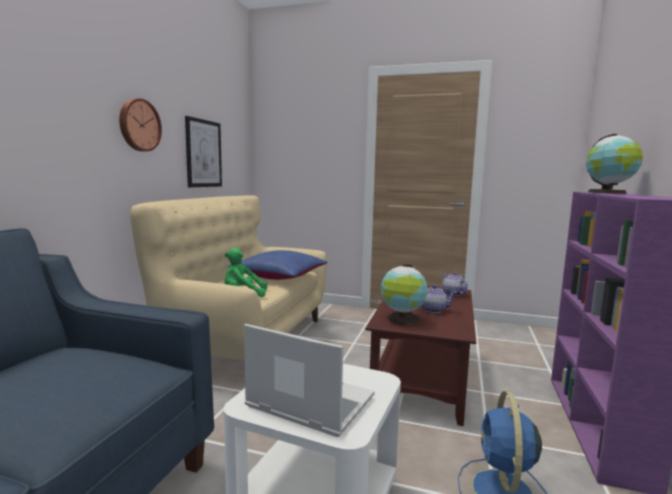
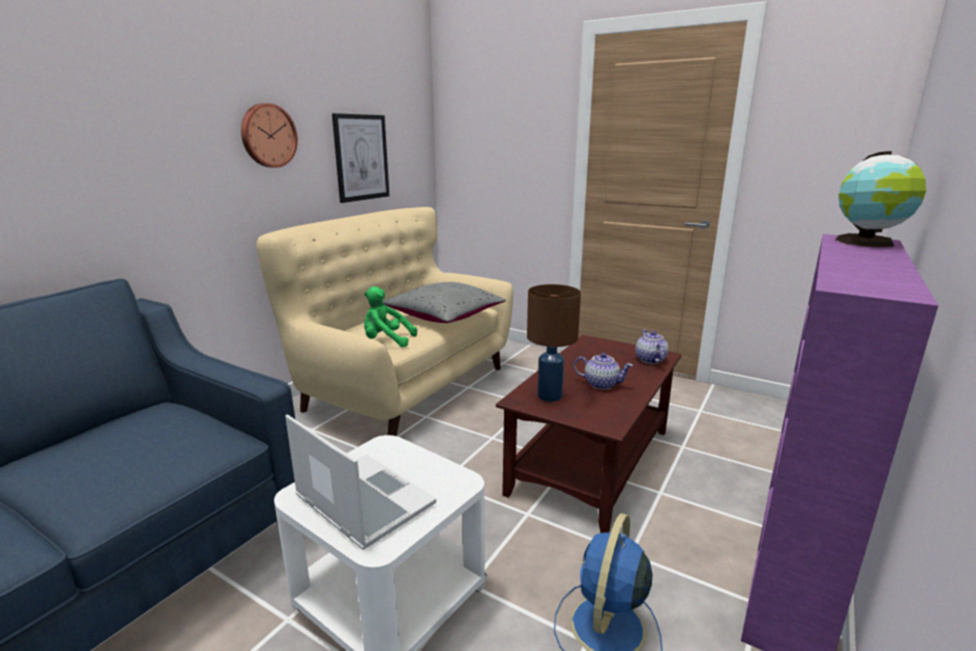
camera: 15 degrees right, 10 degrees up
blue pillow [228,250,328,280] -> grey pillow [383,282,506,323]
globe [381,264,428,325] -> brown table lamp [527,284,581,402]

